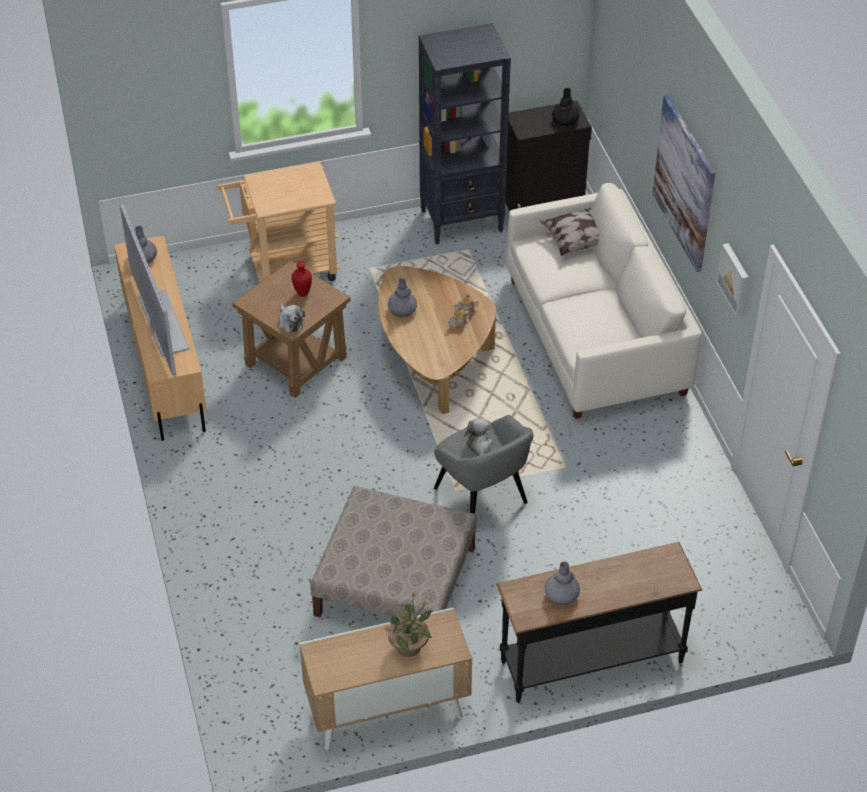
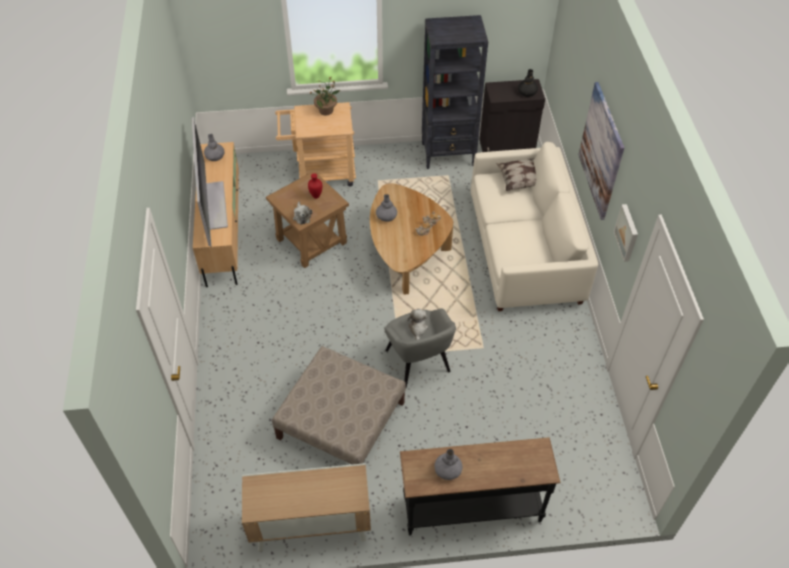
camera: 10 degrees right, 5 degrees up
potted plant [383,592,432,657] -> potted plant moved to [309,78,341,116]

